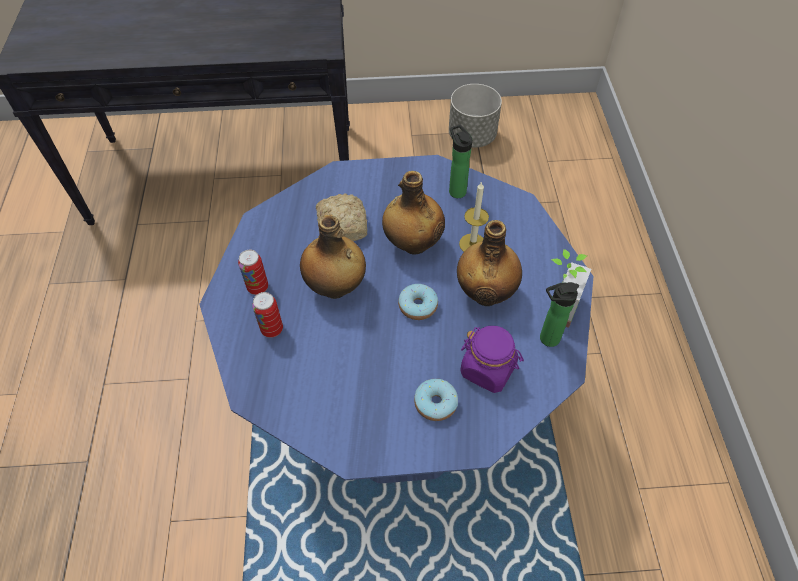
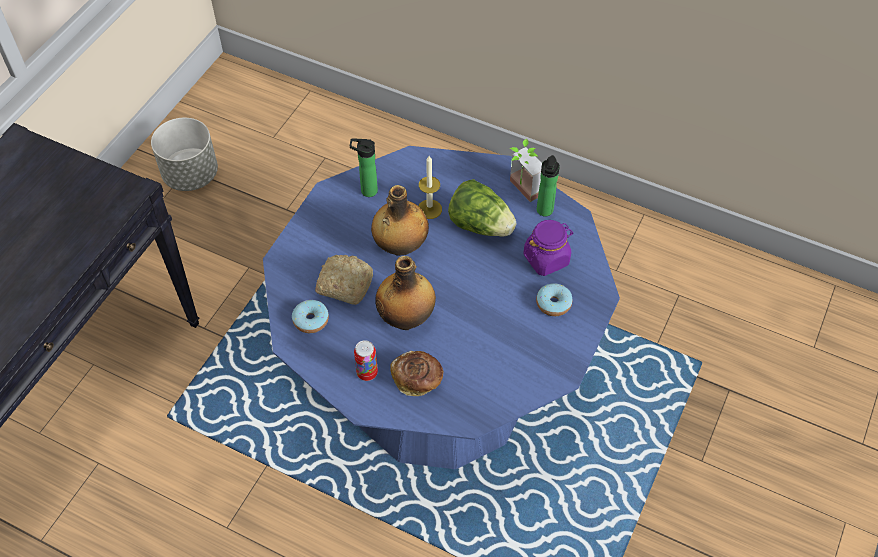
camera: 60 degrees left, 0 degrees up
can [252,292,283,338] -> bread [390,351,443,396]
donut [398,284,438,320] -> donut moved to [292,300,329,333]
bottle [457,220,522,306] -> lettuce [448,179,516,237]

